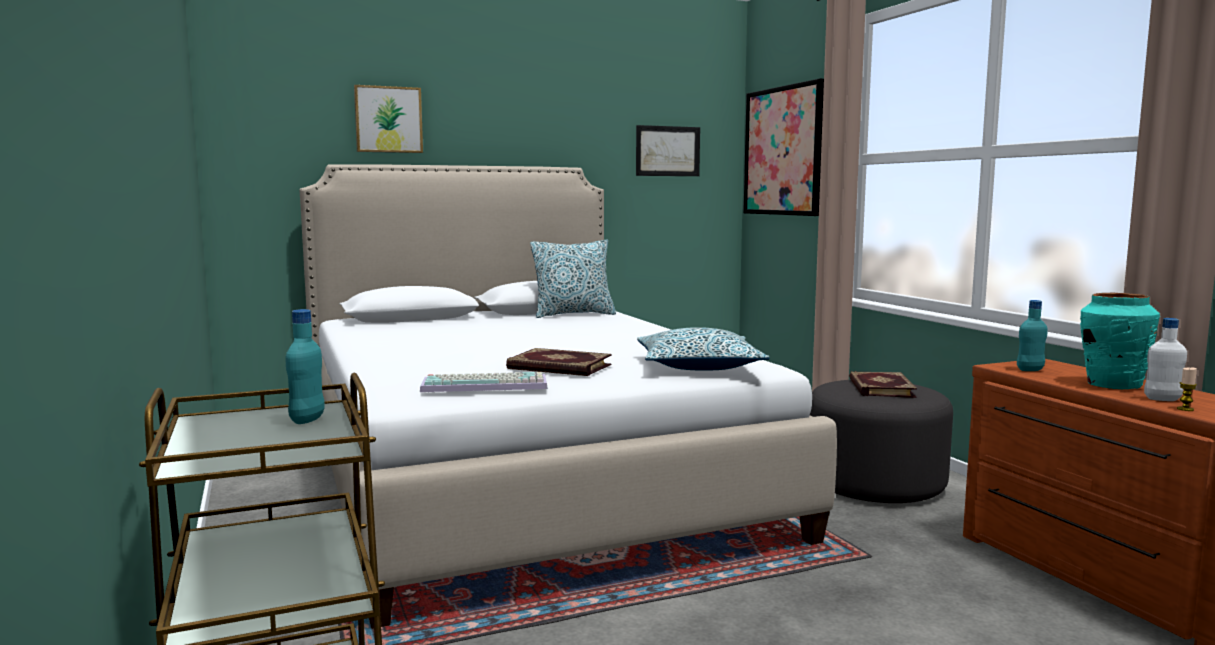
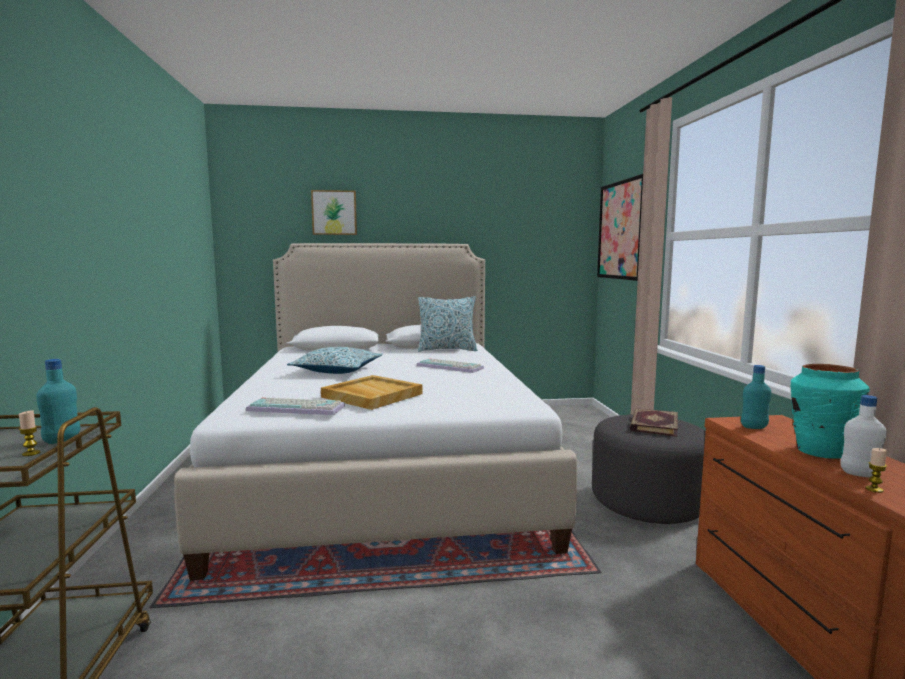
camera: 15 degrees right, 0 degrees up
book [506,348,612,376] -> beige tray [321,375,422,410]
picture [636,125,700,176] -> none
pillow [637,327,770,371] -> pillow moved to [287,347,383,374]
none -> candle [19,410,40,456]
none -> keyboard [417,358,484,373]

